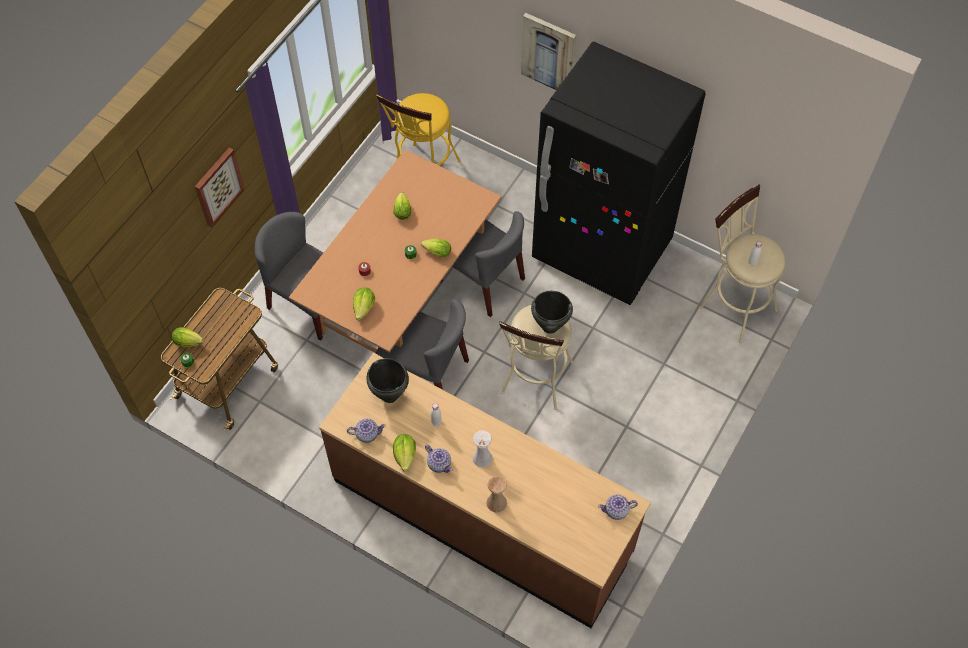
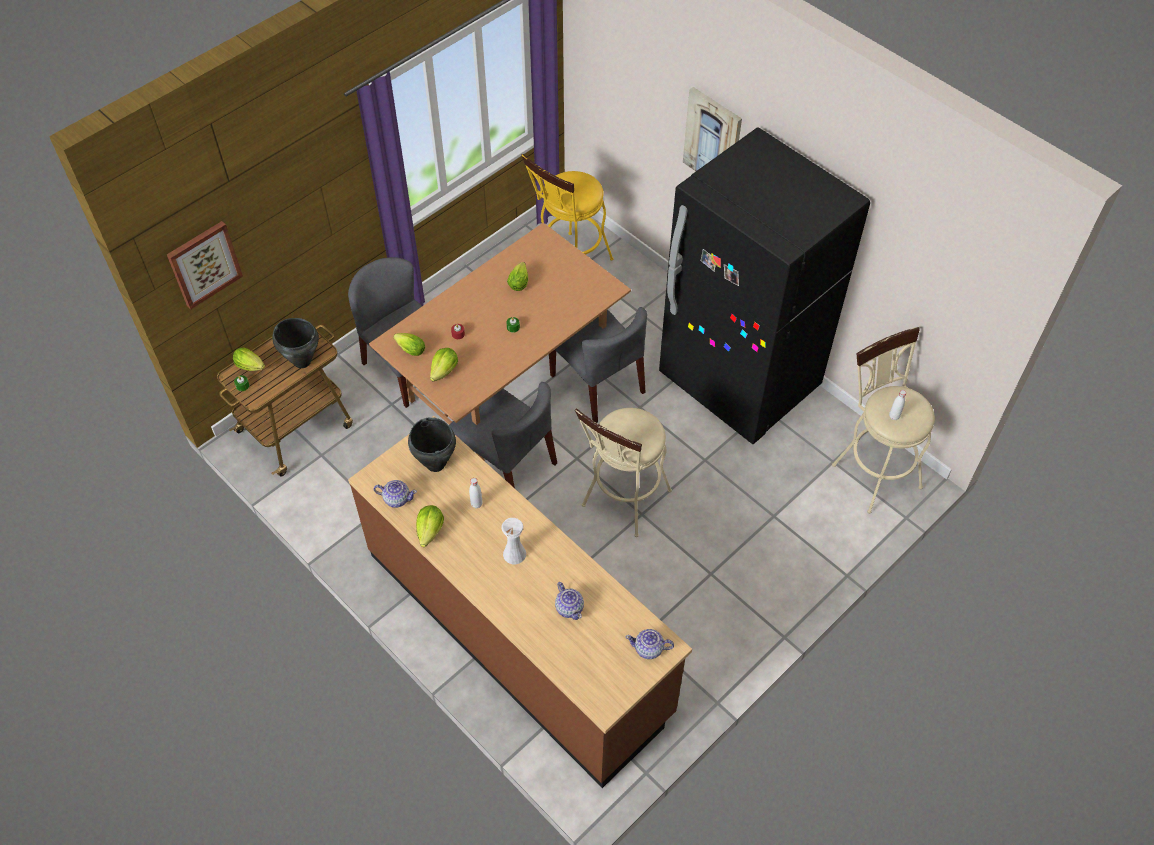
camera: 15 degrees right, 5 degrees down
picture [195,147,245,227] -> picture moved to [167,221,243,309]
lettuce [421,239,451,257] -> lettuce moved to [393,333,425,356]
teapot [425,445,453,473] -> teapot moved to [555,582,584,620]
beige vase [486,476,507,513] -> none
black cooking pot [531,291,573,334] -> black cooking pot moved to [272,318,319,368]

